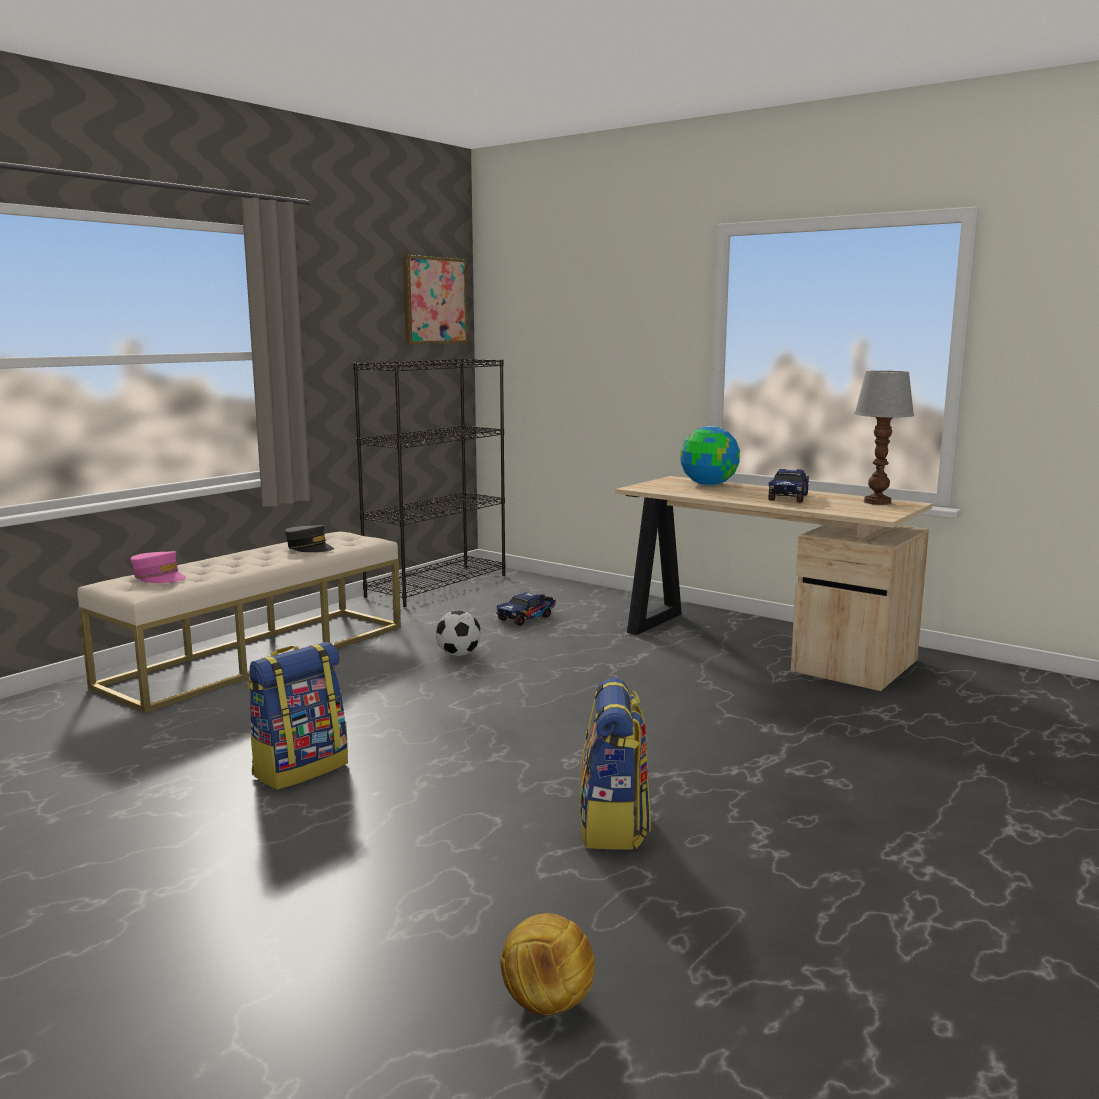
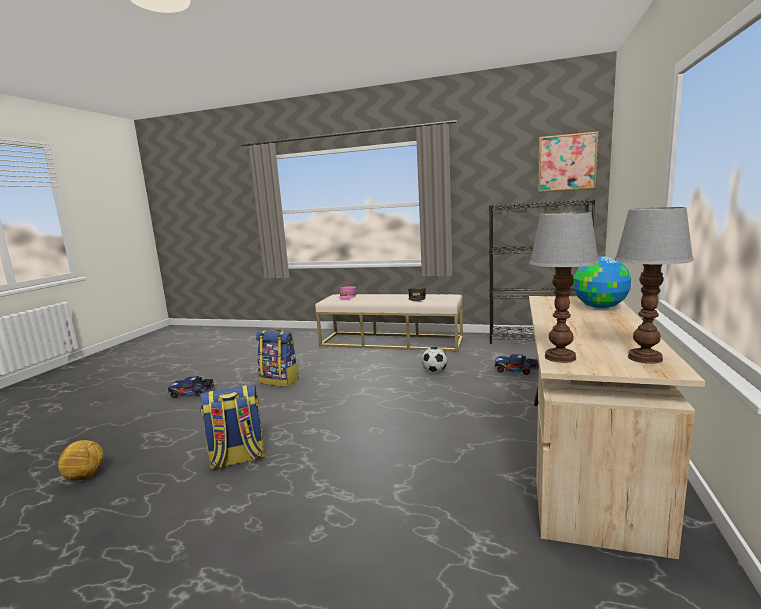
camera: 70 degrees right, 0 degrees up
toy truck [769,469,809,503] -> toy truck moved to [168,376,214,398]
none -> table lamp [529,212,600,363]

